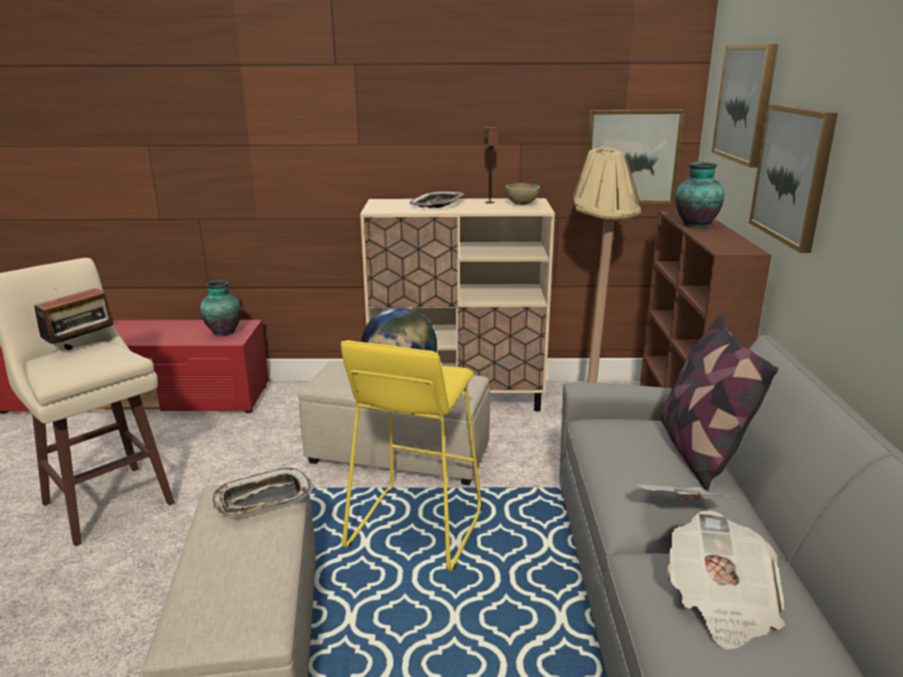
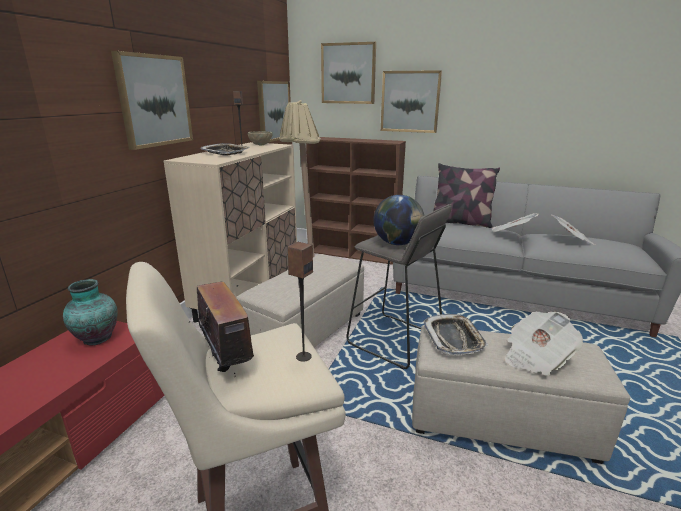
camera: 70 degrees left, 0 degrees up
yellow stool [341,340,481,571] -> grey stool [346,204,452,369]
vase [675,162,724,228] -> none
none -> picture [111,51,193,150]
none -> speaker [287,242,313,362]
none -> newspaper [505,312,583,376]

